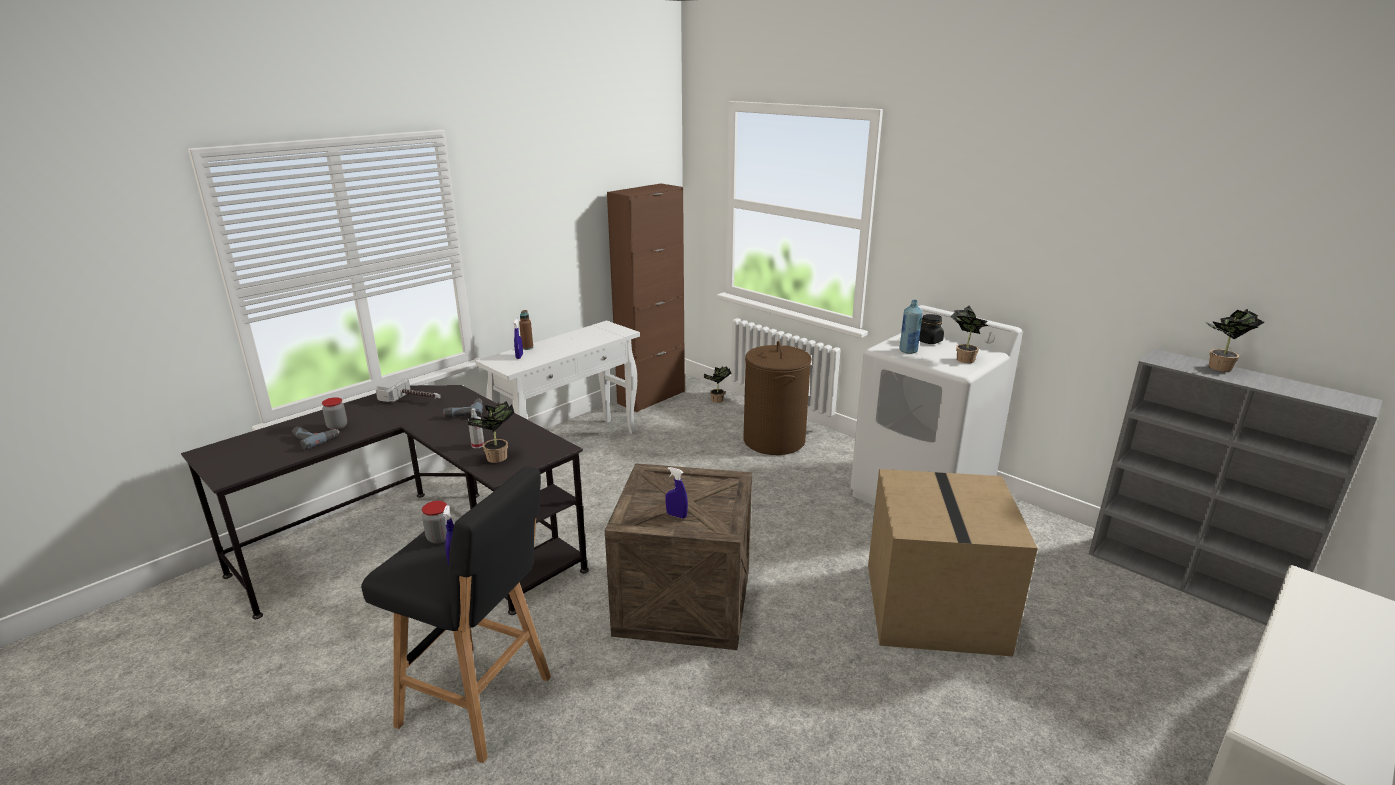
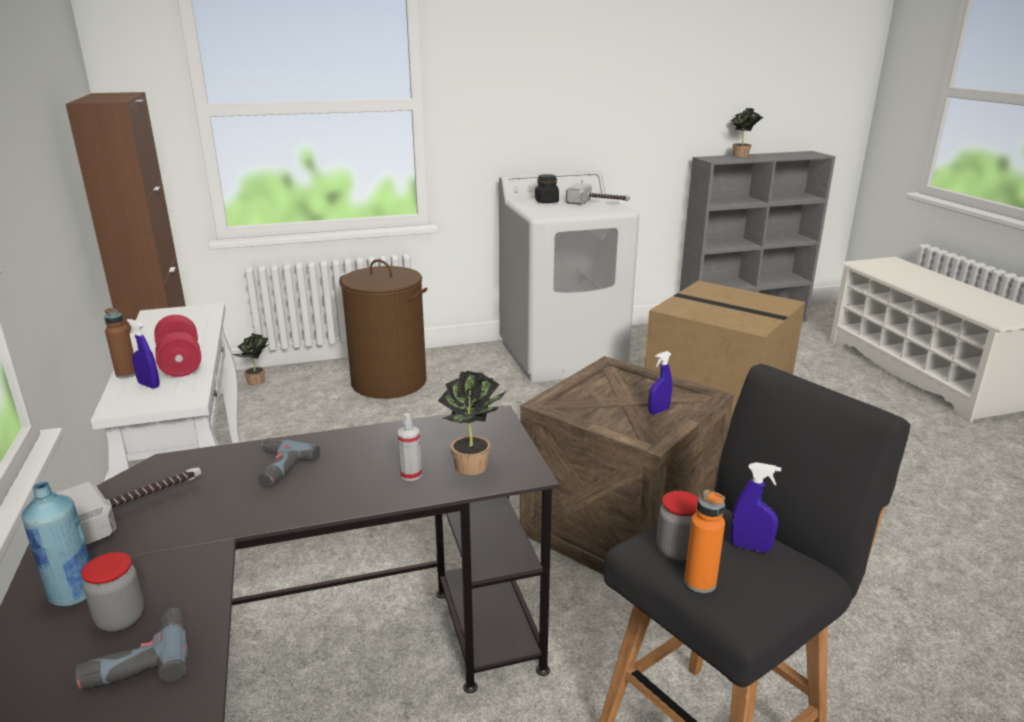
camera: 60 degrees left, 0 degrees up
blue bottle [899,300,923,354] -> blue bottle moved to [22,481,91,607]
potted plant [950,306,989,363] -> hammer [566,183,630,205]
none -> red dumbbell [154,315,201,377]
none -> orange bottle [684,490,725,593]

